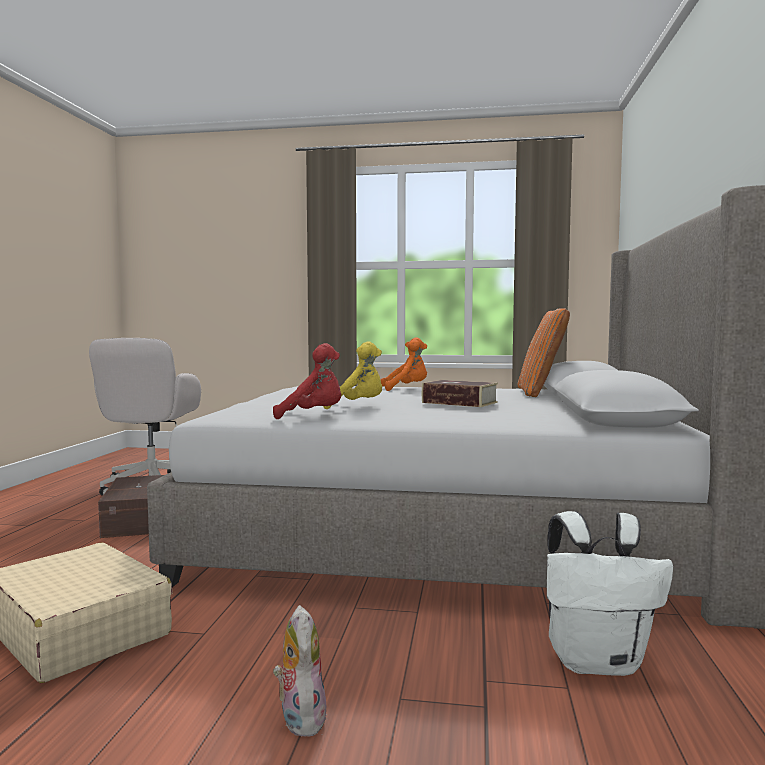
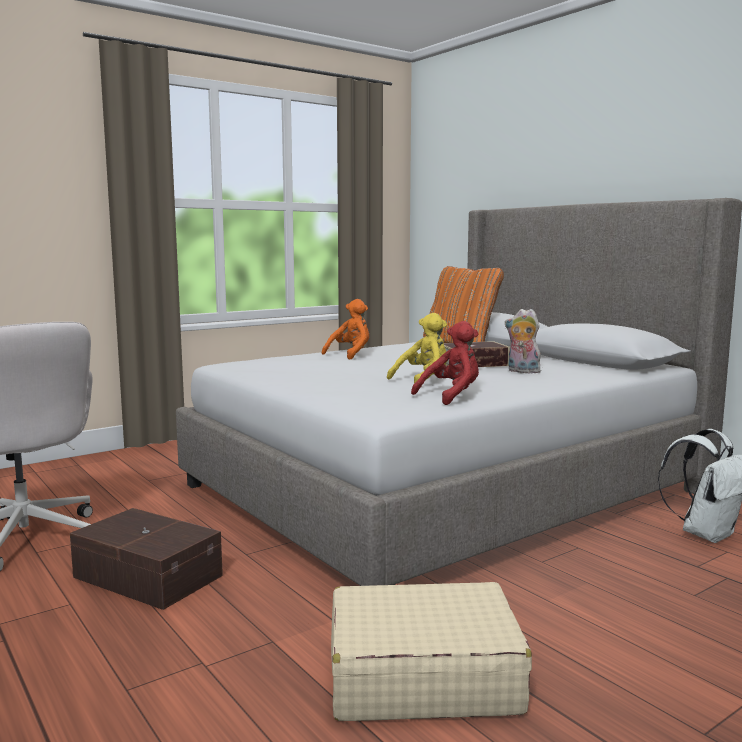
camera: 45 degrees left, 5 degrees up
plush toy [273,605,328,737] -> plush toy moved to [505,309,543,373]

